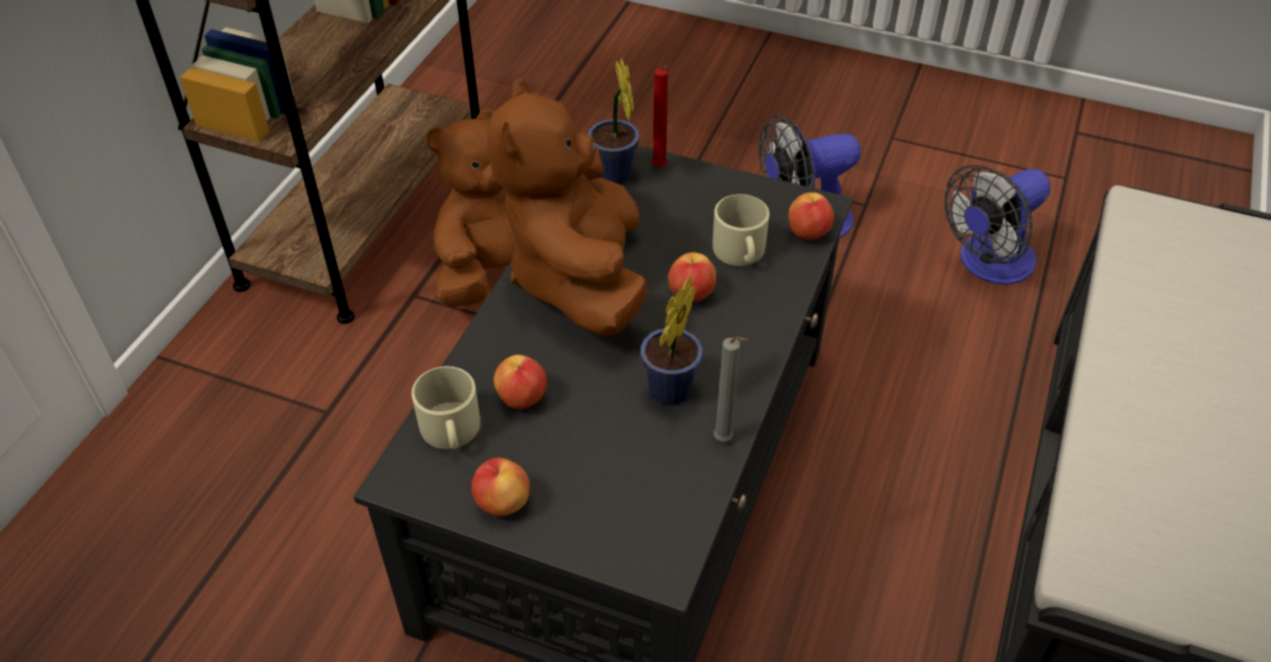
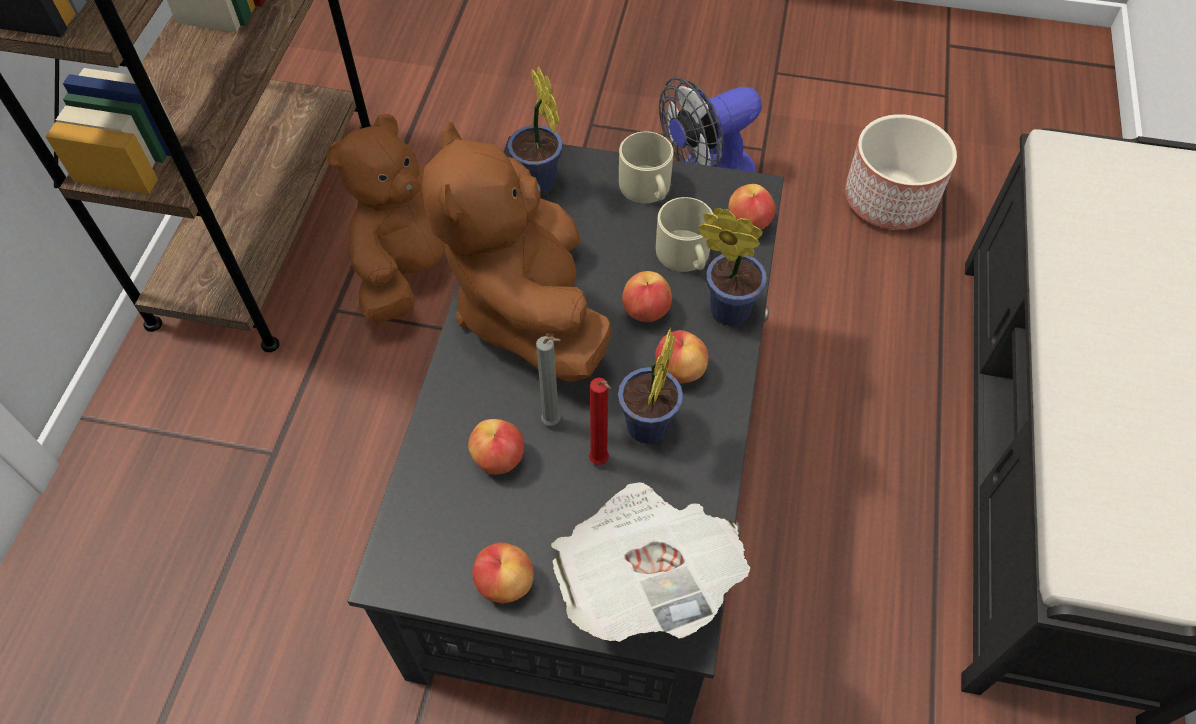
camera: 10 degrees left, 10 degrees up
beige mug [412,366,480,449] -> beige mug moved to [619,132,673,203]
red candle [652,65,668,167] -> red candle moved to [589,378,611,465]
grey candle [714,337,748,442] -> grey candle moved to [536,336,561,426]
fan [945,165,1051,284] -> planter [845,114,957,230]
none -> newspaper [551,482,750,642]
none -> apple [655,330,709,384]
none -> potted plant [698,207,767,326]

